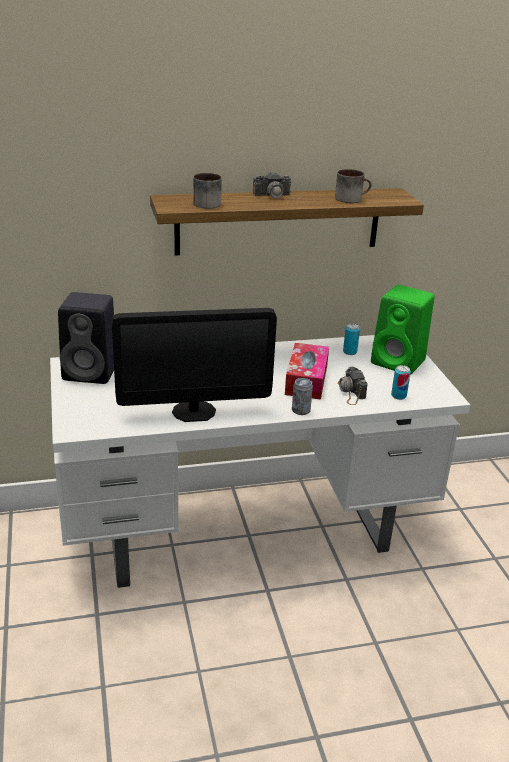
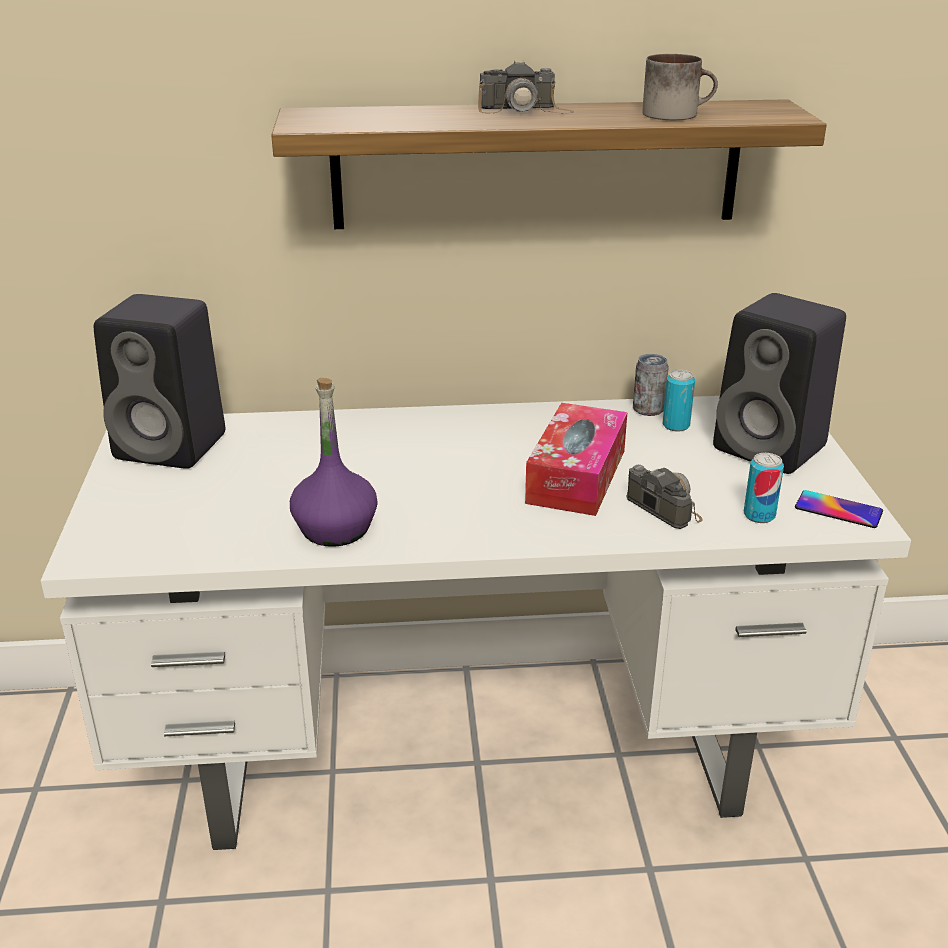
camera: 10 degrees right, 0 degrees up
monitor [112,308,277,422] -> purple bottle [290,378,378,547]
mug [193,173,222,208] -> none
can [292,378,313,415] -> can moved to [633,354,669,416]
camera [338,367,368,405] -> camera turned 150 degrees clockwise [626,465,703,529]
green speaker [371,285,435,375] -> black speaker [713,293,846,474]
none -> phone [795,490,883,528]

